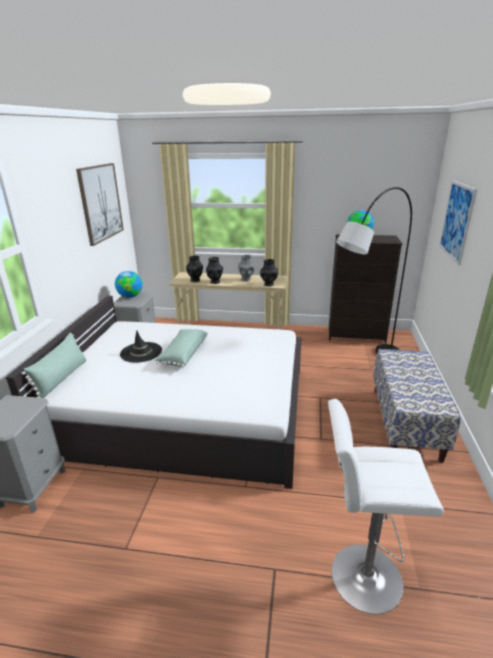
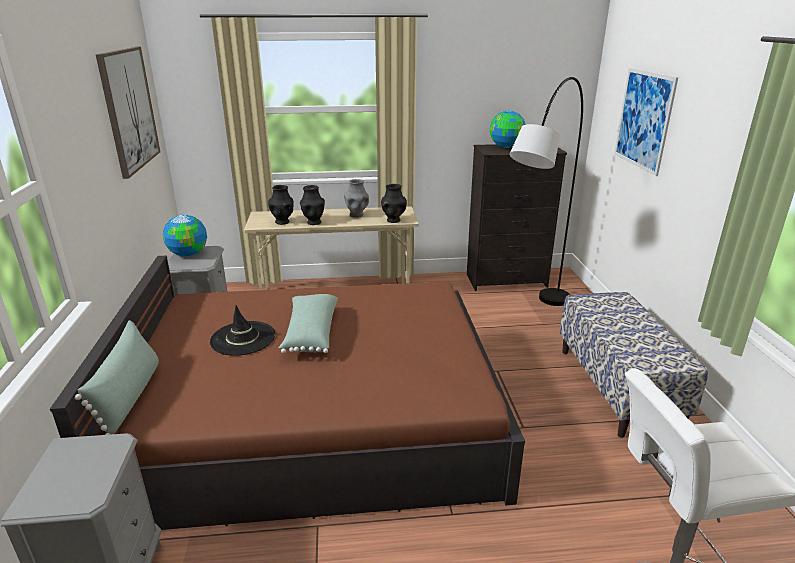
camera: 15 degrees left, 0 degrees up
white bed [5,296,302,489] -> brown bed [50,255,525,530]

